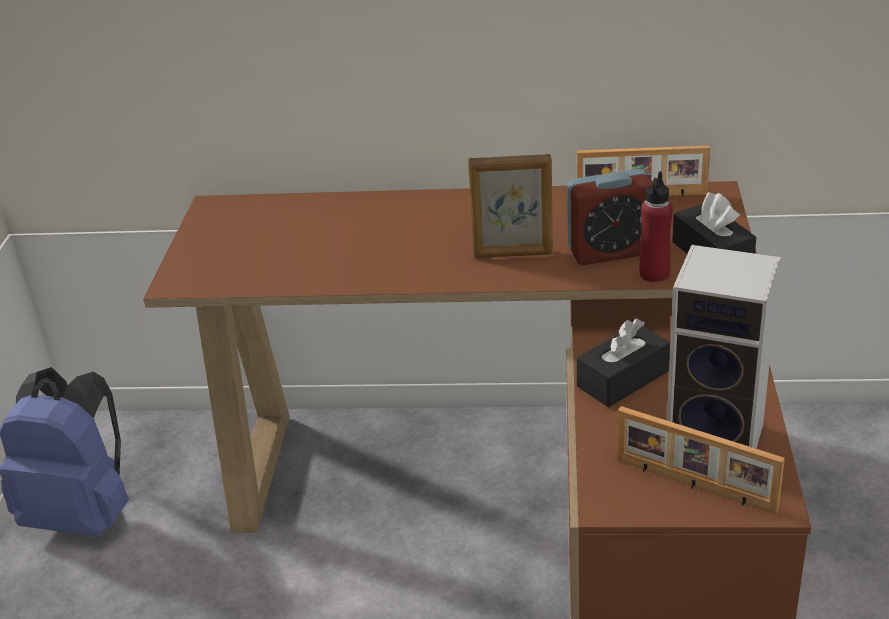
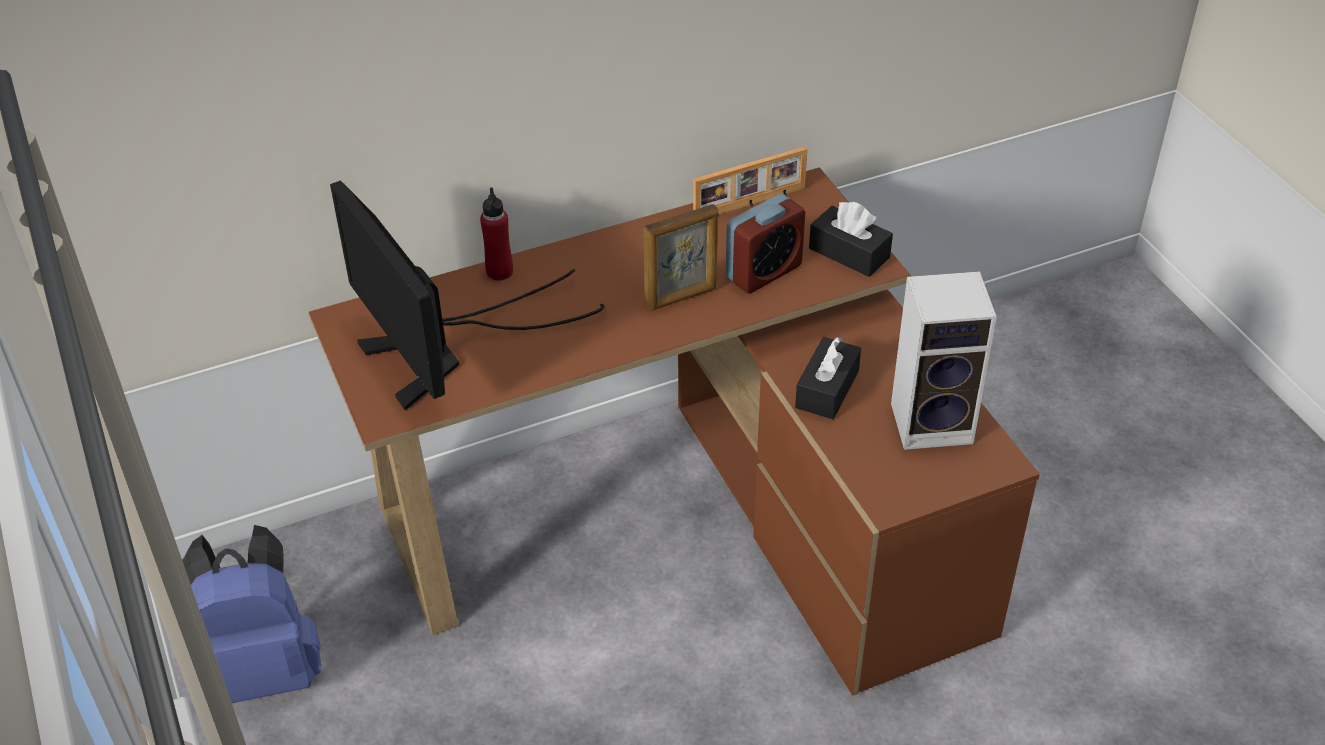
camera: 30 degrees left, 10 degrees up
picture frame [617,406,785,515] -> none
red bottle [639,171,673,282] -> red bottle moved to [480,188,513,281]
none -> monitor [330,181,605,410]

